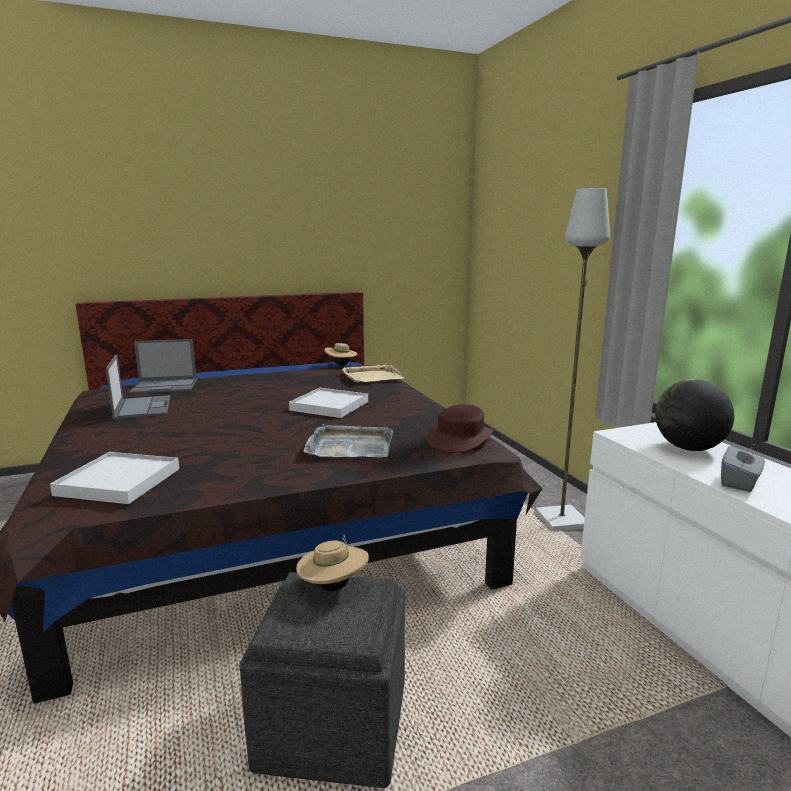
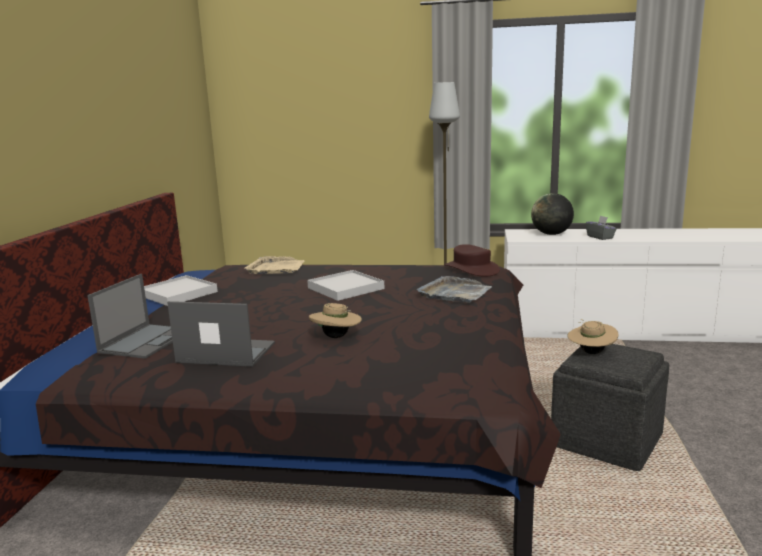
camera: 60 degrees left, 0 degrees up
white tray [50,452,179,504] -> white tray moved to [144,275,218,306]
beige hat [325,343,358,365] -> beige hat moved to [309,303,362,338]

